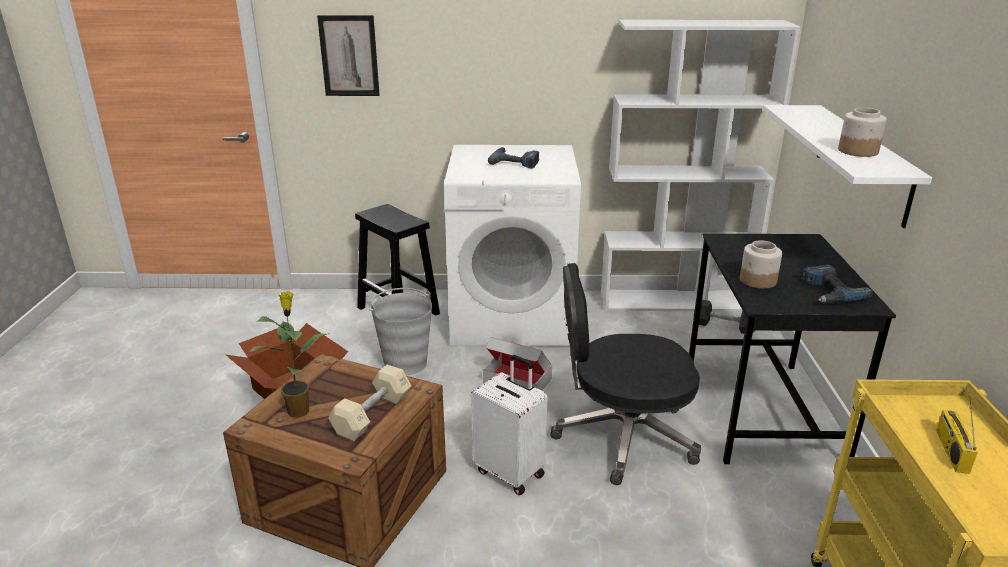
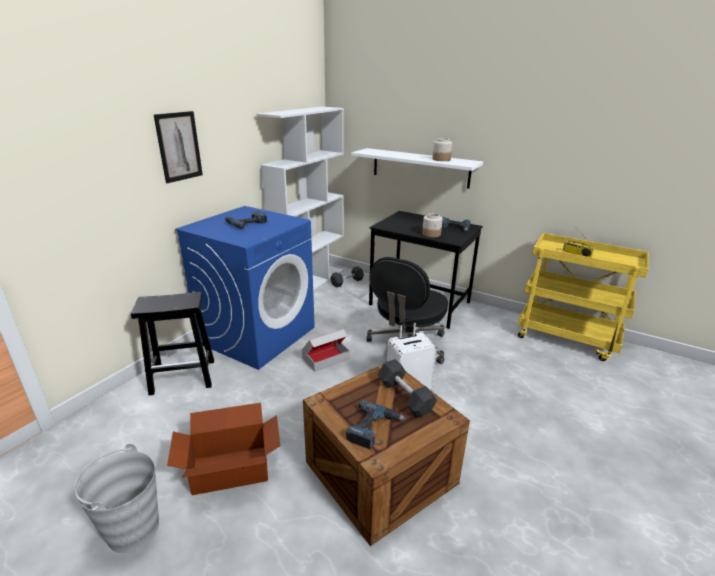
camera: 60 degrees left, 0 degrees up
potted plant [248,291,330,418] -> power drill [346,400,406,449]
picture [317,15,380,96] -> picture moved to [154,111,203,183]
beige dumbbell [328,365,411,441] -> black dumbbell [378,359,437,418]
grey bucket [369,288,432,375] -> grey bucket moved to [74,444,159,553]
white washing machine [444,145,581,346] -> blue washing machine [175,206,315,370]

